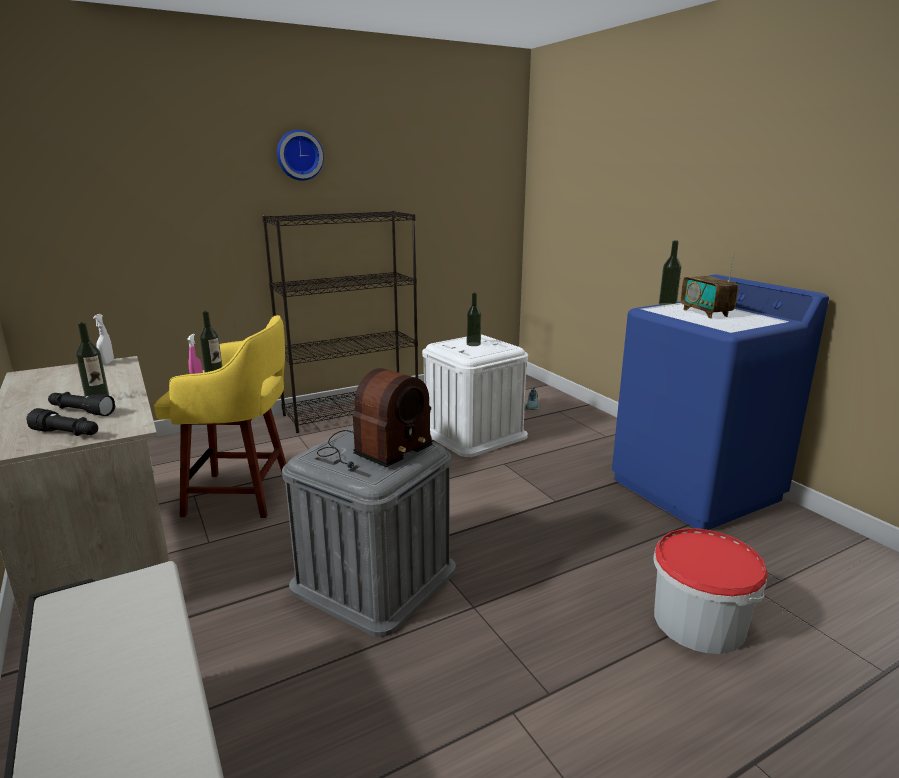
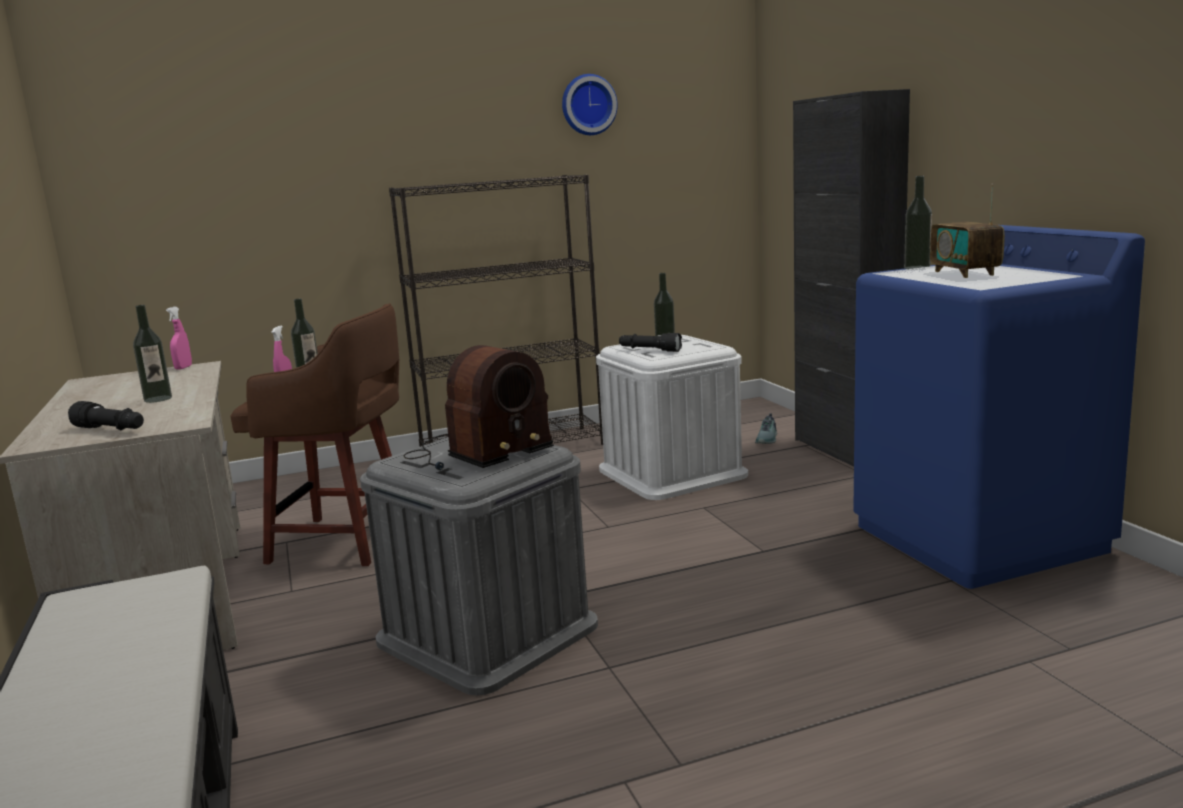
camera: 10 degrees right, 5 degrees down
black flashlight [48,392,115,416] -> black flashlight moved to [619,333,682,352]
white spray bottle [93,314,114,365] -> pink spray bottle [166,306,192,370]
yellow stool [154,315,286,518] -> brown stool [230,303,399,566]
wall clock [277,130,324,181] -> wall clock moved to [562,74,618,135]
bucket [653,528,767,654] -> none
none -> black cabinet [793,89,910,466]

